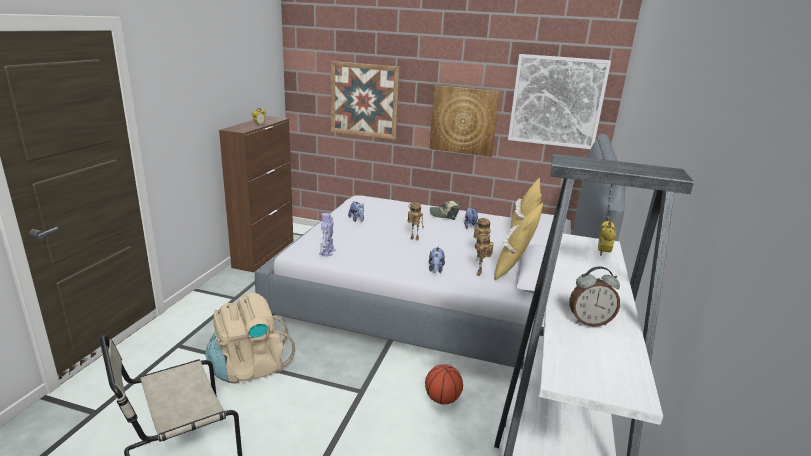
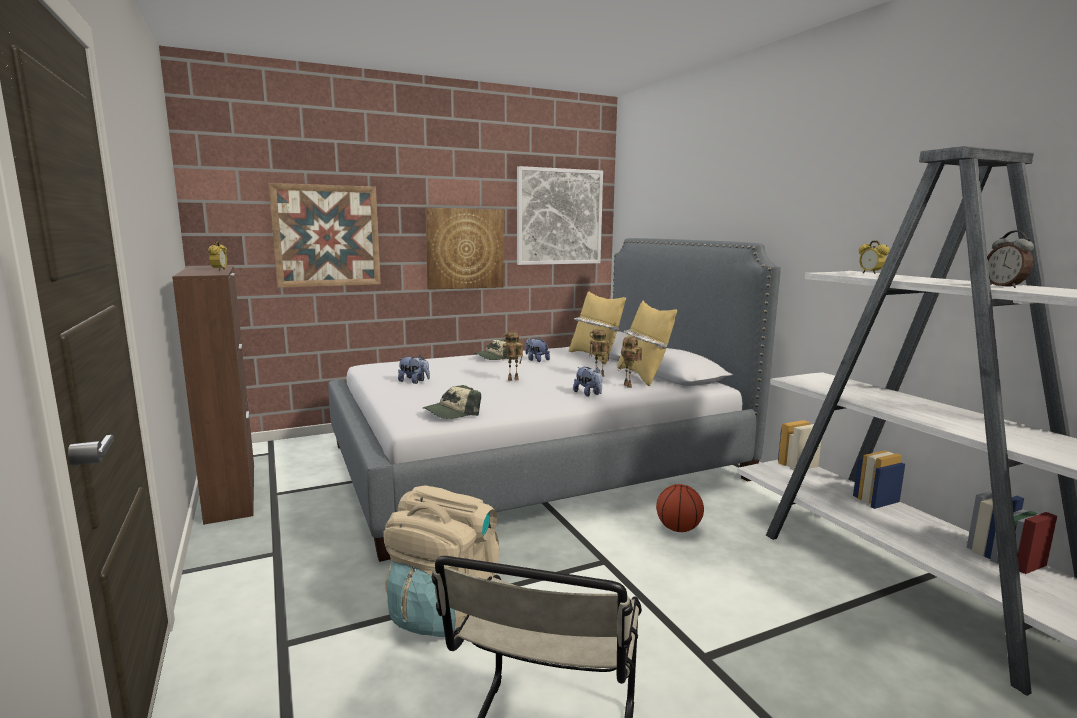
camera: 40 degrees left, 10 degrees down
toy robot [319,213,335,257] -> cap [423,385,481,419]
alarm clock [569,266,620,327] -> alarm clock turned 120 degrees clockwise [988,230,1034,288]

